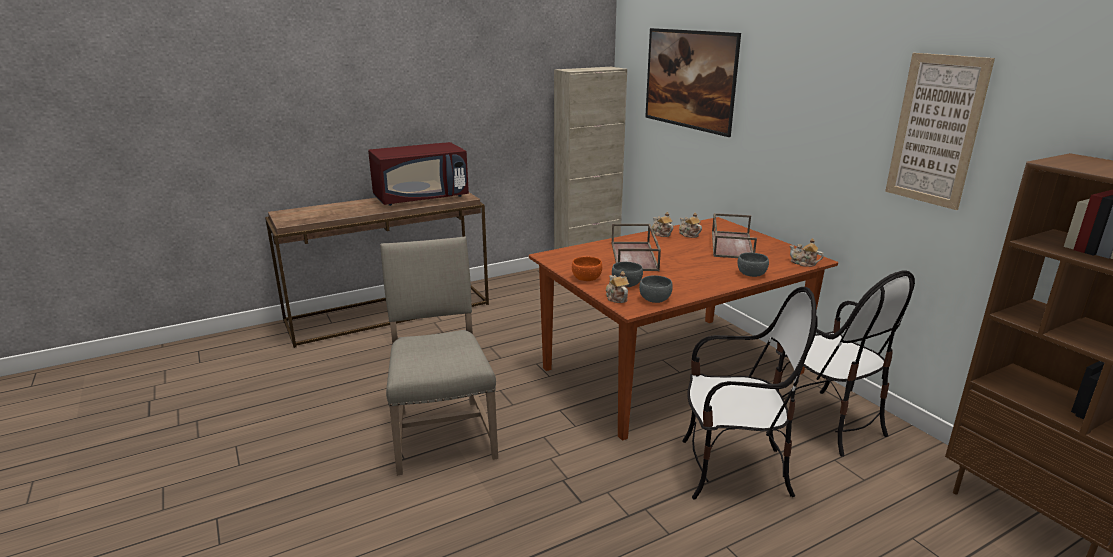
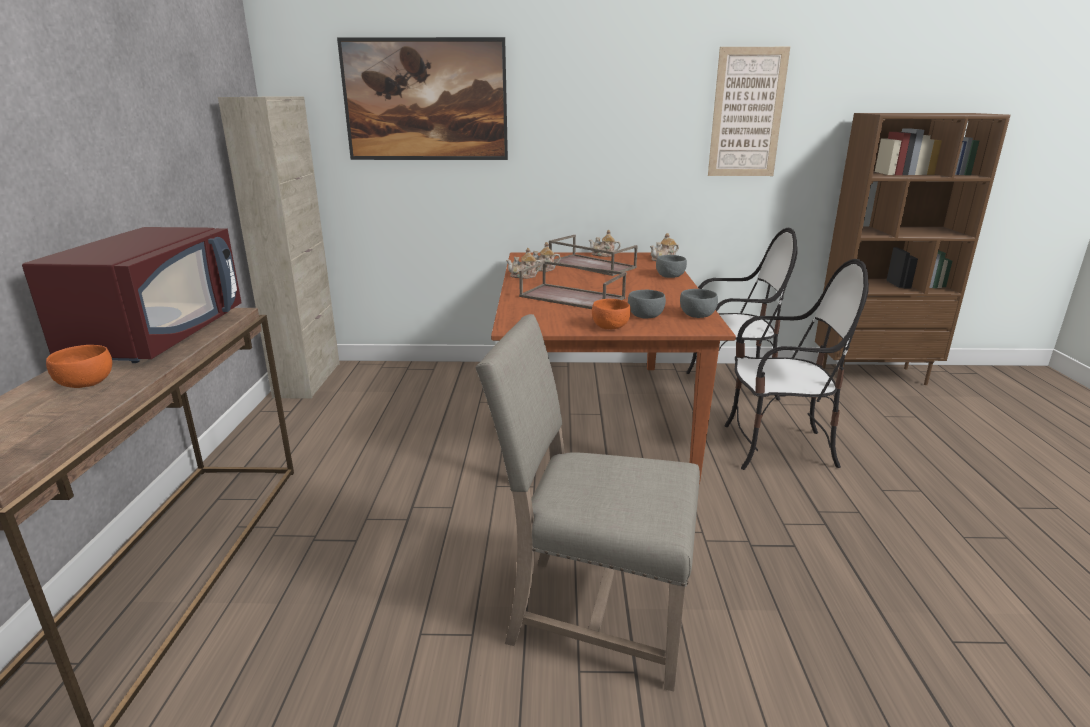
camera: 60 degrees left, 0 degrees up
teapot [606,271,629,303] -> teapot moved to [589,230,621,257]
chair [682,287,818,499] -> chair turned 60 degrees clockwise [724,259,869,470]
none -> orange bowl [46,345,112,388]

